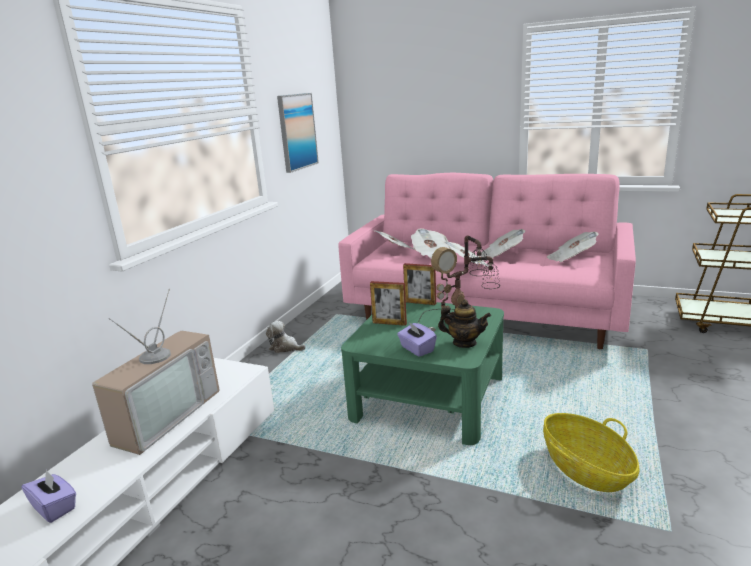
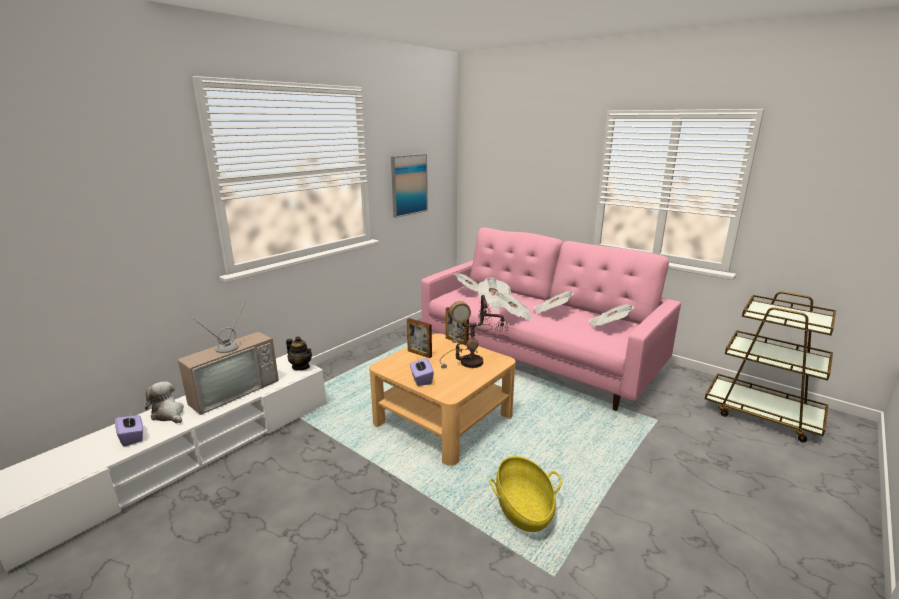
camera: 15 degrees right, 0 degrees up
plush toy [266,321,306,353] -> plush toy moved to [145,381,184,423]
green coffee table [341,302,504,445] -> beige coffee table [369,333,516,466]
teapot [438,299,491,348] -> teapot moved to [286,336,312,370]

